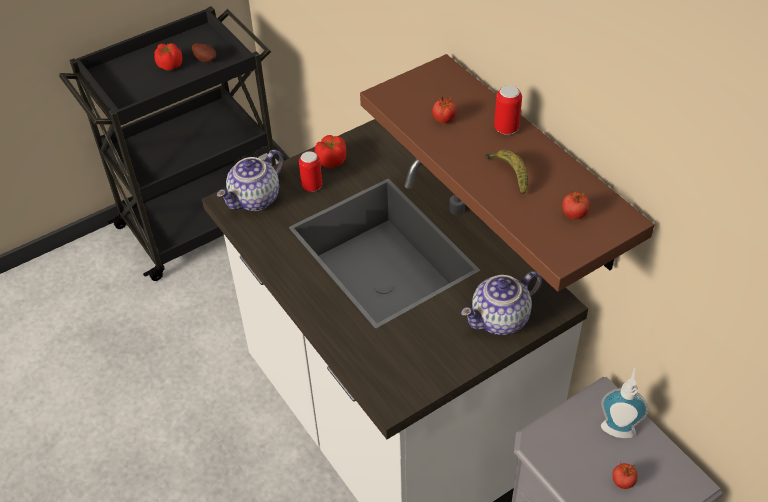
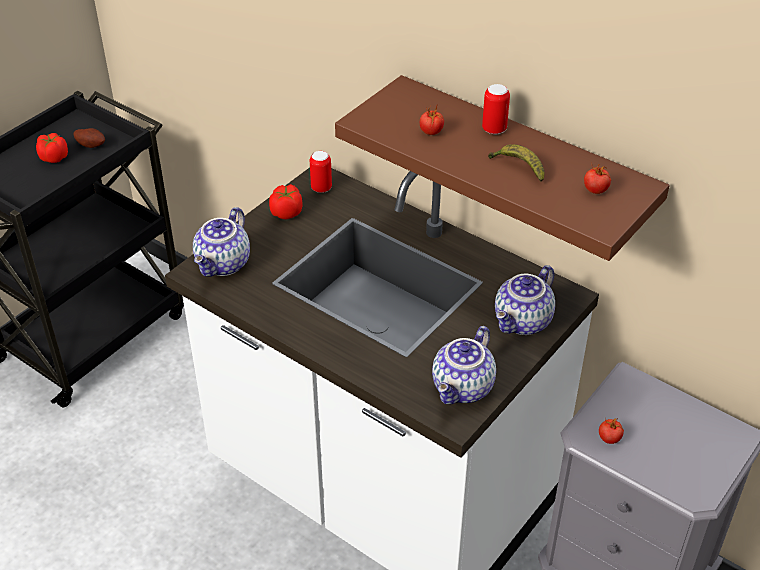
camera: 20 degrees left, 5 degrees down
can [299,151,322,192] -> can moved to [310,151,332,193]
soap dispenser [601,368,649,438] -> none
tomato [612,463,638,489] -> tomato moved to [599,418,624,444]
none -> teapot [432,326,496,405]

